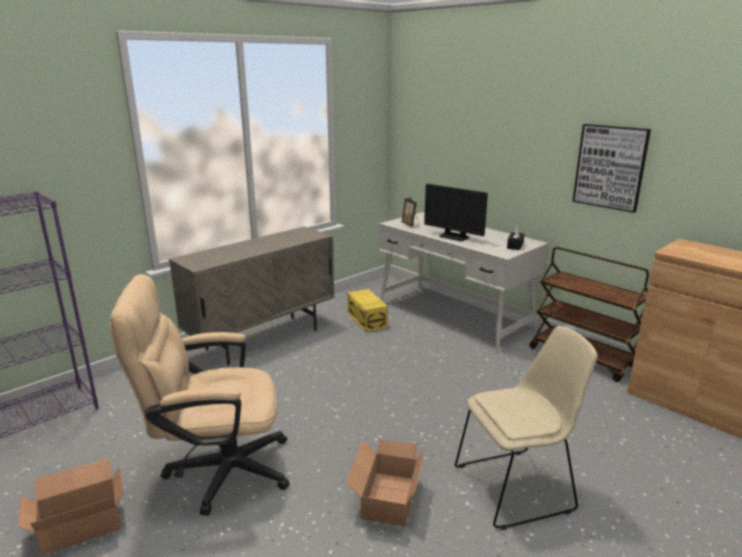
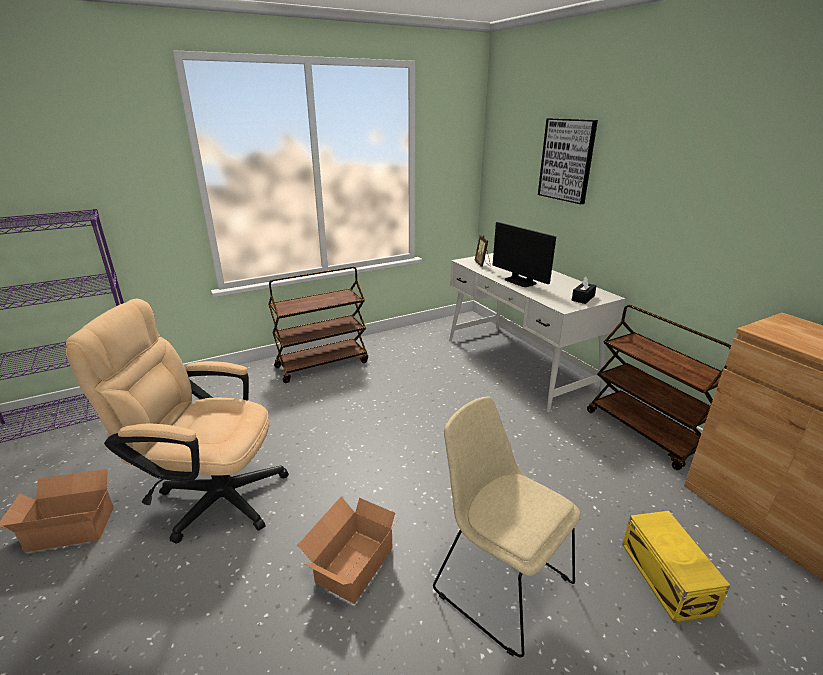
camera: 15 degrees right, 5 degrees up
beige cabinet [169,226,335,366] -> brown cart [268,266,368,383]
yellow storage box [348,289,388,332] -> yellow storage box moved to [622,511,730,623]
beige chair [455,326,597,530] -> beige chair turned 135 degrees counterclockwise [433,396,580,657]
picture [572,124,651,213] -> picture moved to [538,118,598,204]

